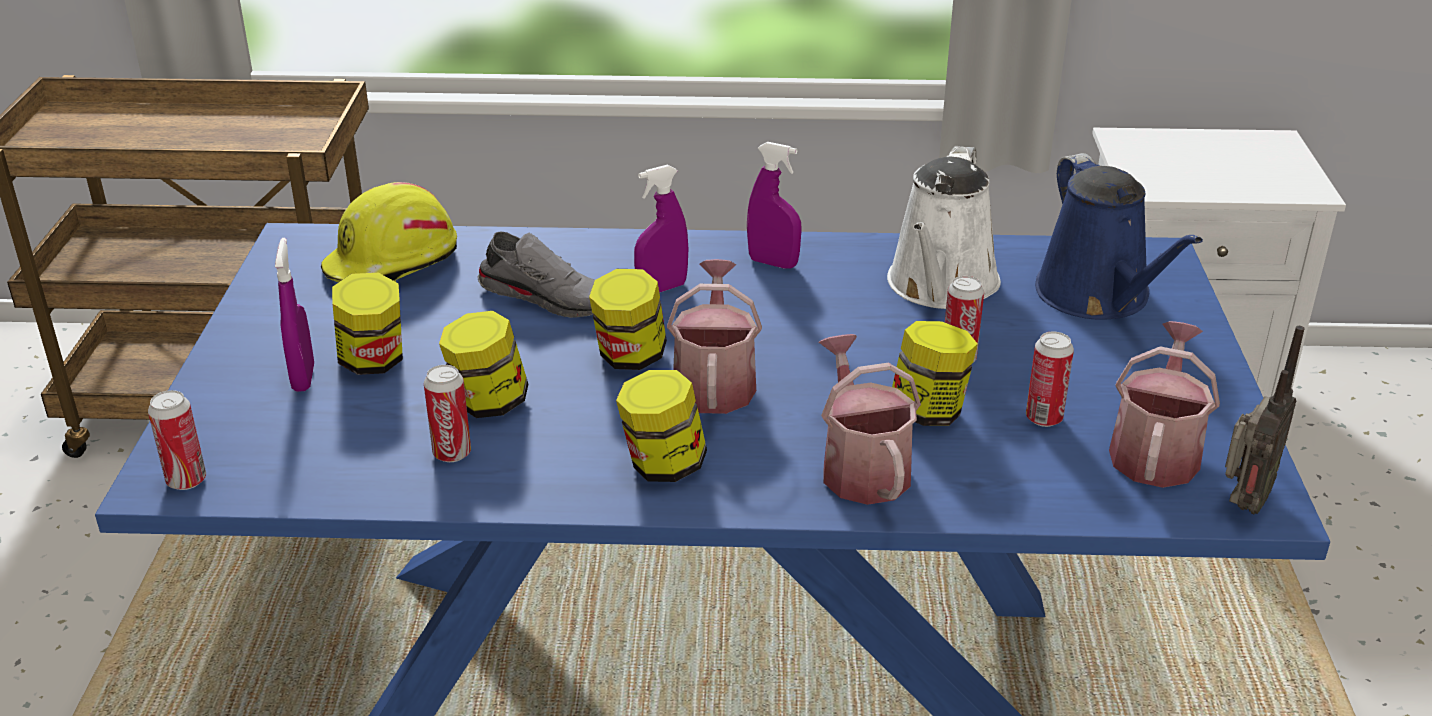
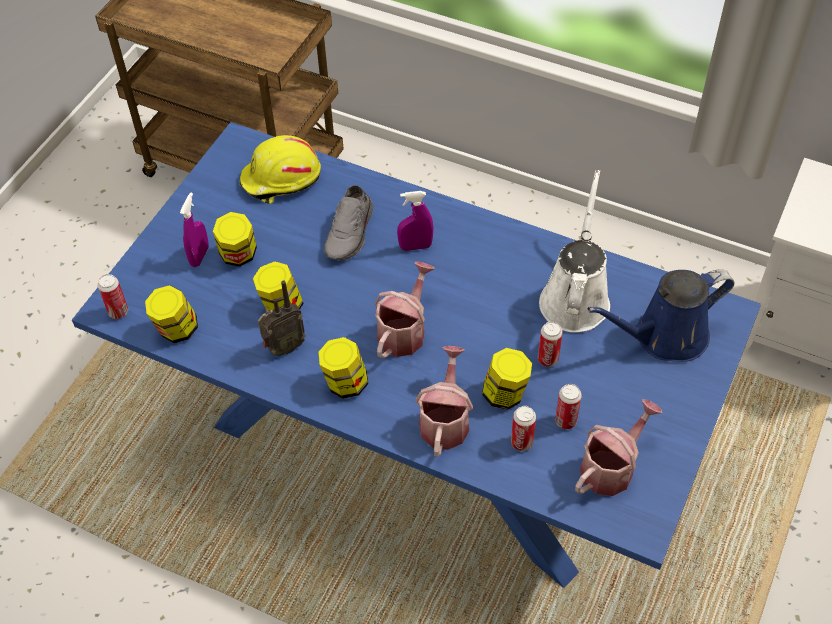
camera: 25 degrees right, 20 degrees up
can [424,365,471,462] -> can moved to [511,406,536,451]
grey shoe [477,232,595,318] -> grey shoe turned 60 degrees clockwise [324,185,373,261]
jar [589,269,667,370] -> jar moved to [145,285,198,343]
purple spray bottle [747,142,802,268] -> none
white watering can [887,146,1001,309] -> white watering can turned 150 degrees clockwise [539,170,610,333]
blue watering can [1035,153,1203,320] -> blue watering can turned 60 degrees clockwise [588,270,734,362]
radio [1225,326,1305,514] -> radio moved to [258,280,306,356]

